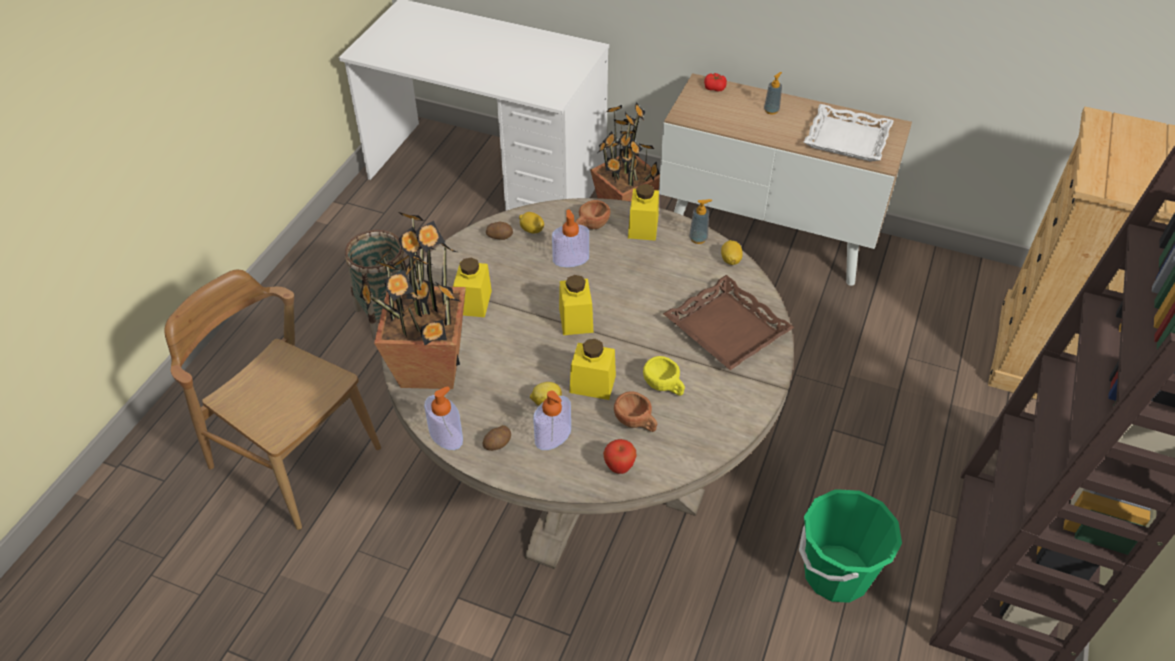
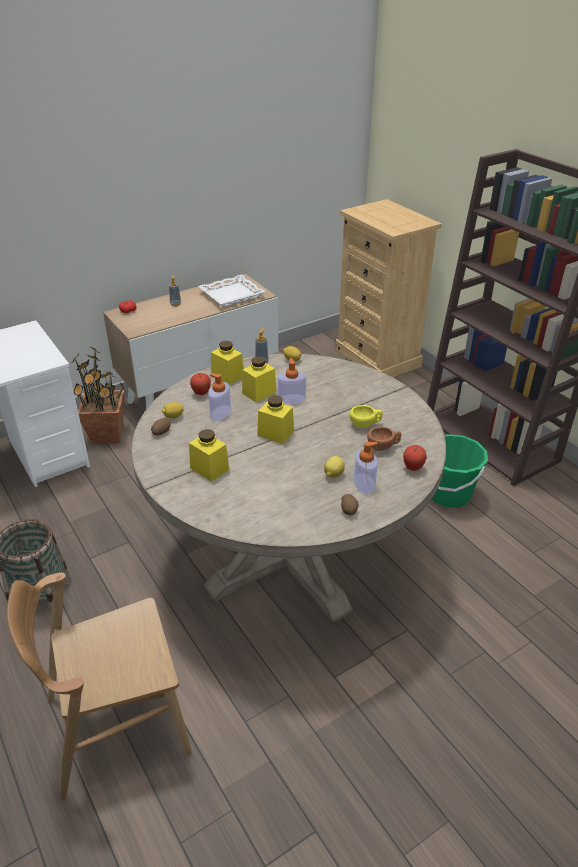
camera: 55 degrees left, 10 degrees down
potted plant [360,212,466,389] -> none
soap dispenser [424,386,463,450] -> soap dispenser moved to [278,358,306,404]
yellow jar [570,339,616,400] -> yellow jar moved to [242,357,276,402]
brown cup [575,200,610,229] -> apple [190,373,211,395]
brown tray [663,275,795,370] -> none

